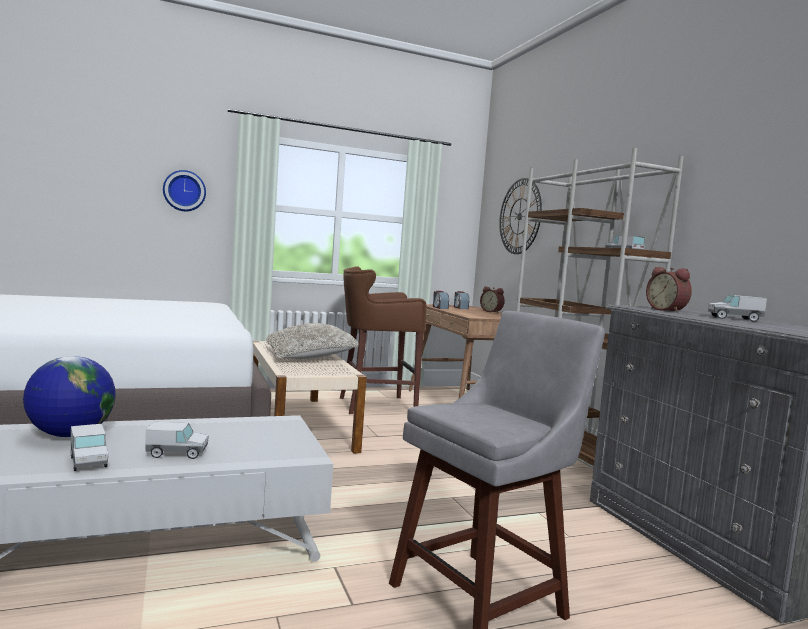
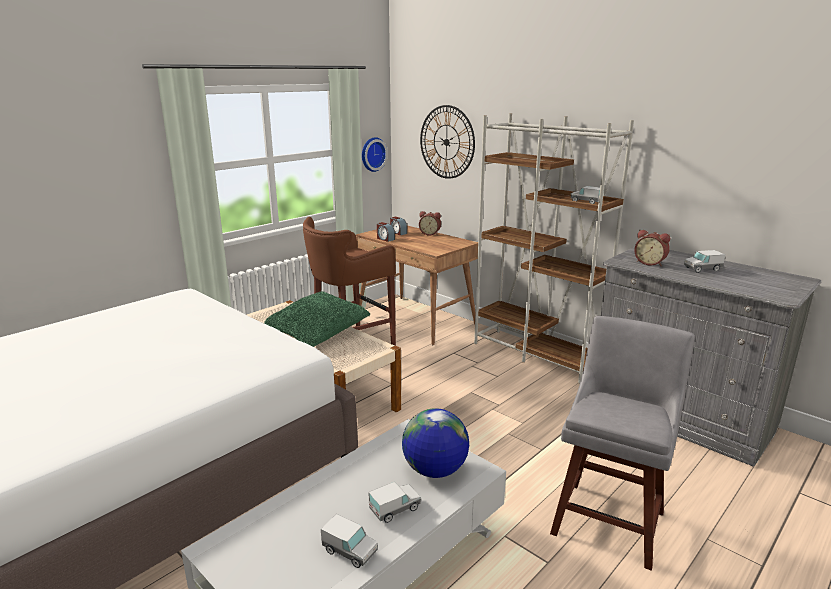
camera: 25 degrees left, 15 degrees up
globe [23,356,116,437] -> globe moved to [402,408,469,478]
wall clock [163,170,206,211] -> wall clock moved to [362,137,388,172]
beige pillow [266,323,359,359] -> green pillow [264,292,371,347]

